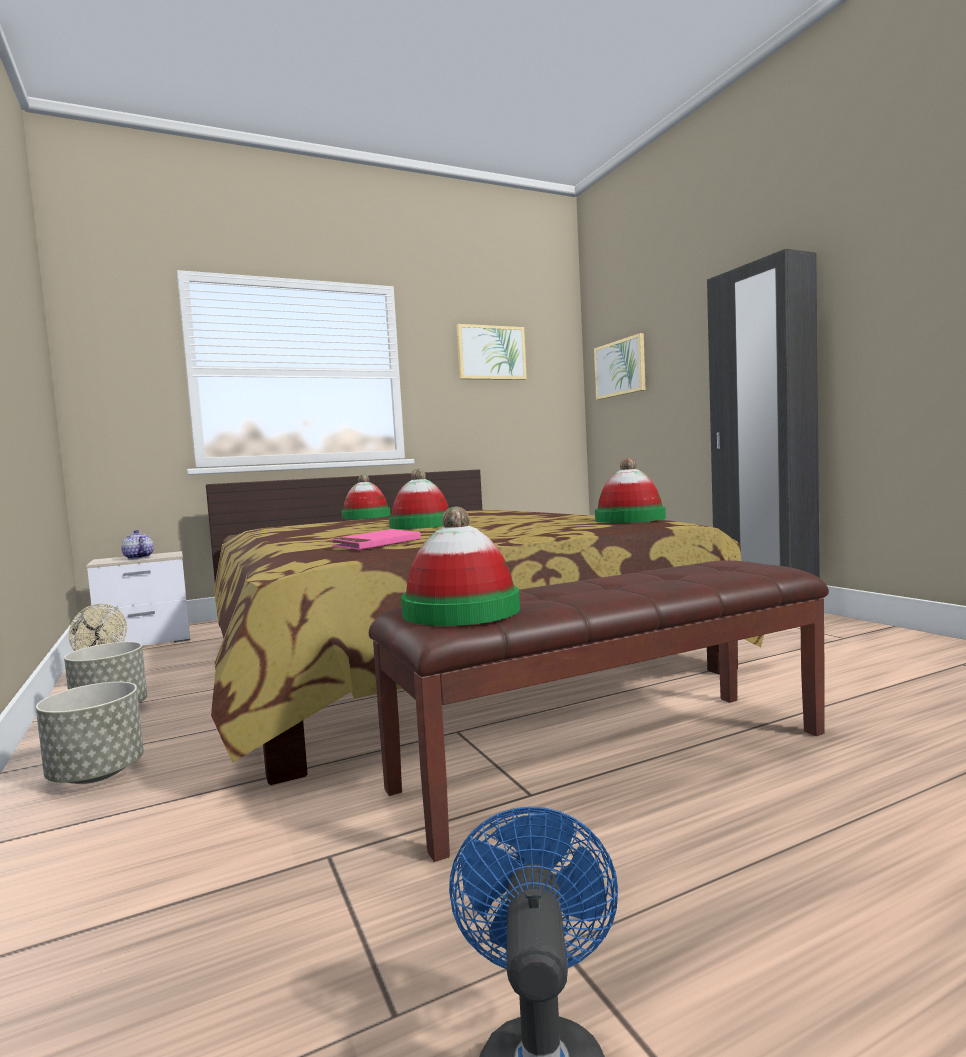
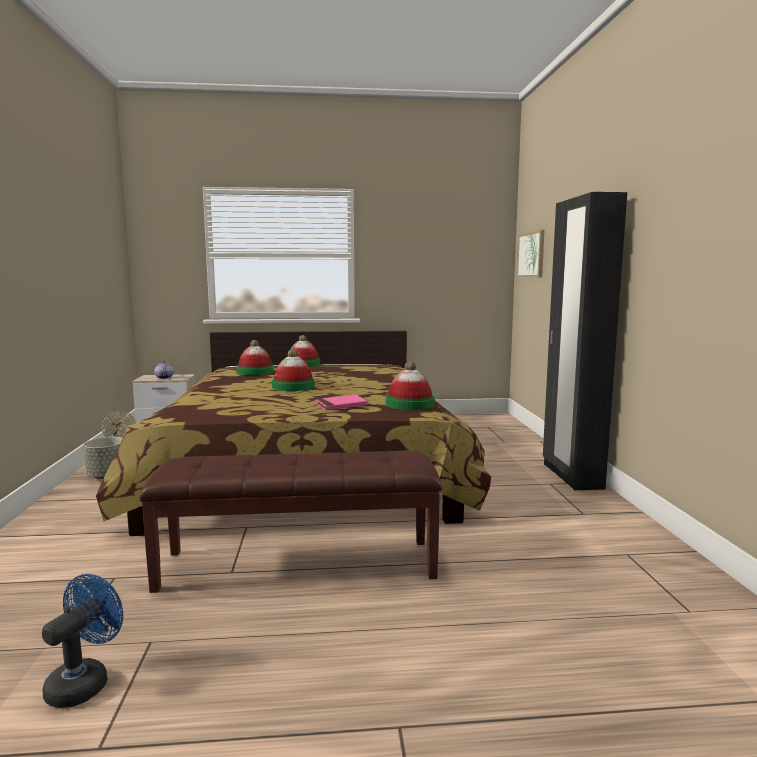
camera: 20 degrees right, 5 degrees up
grey planter [36,682,144,784] -> none
pink book [331,529,421,550] -> pink book moved to [316,395,368,410]
hat [401,507,520,626] -> hat moved to [237,340,274,375]
picture [456,324,527,380] -> none

